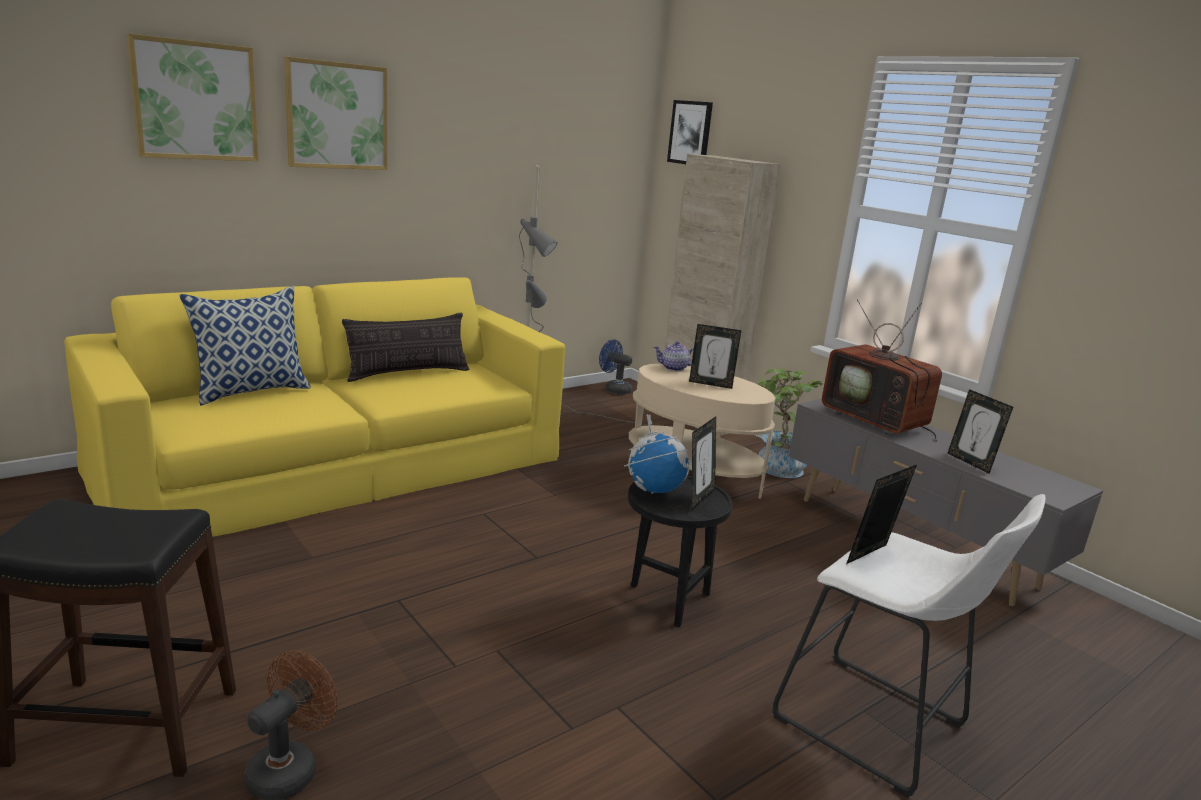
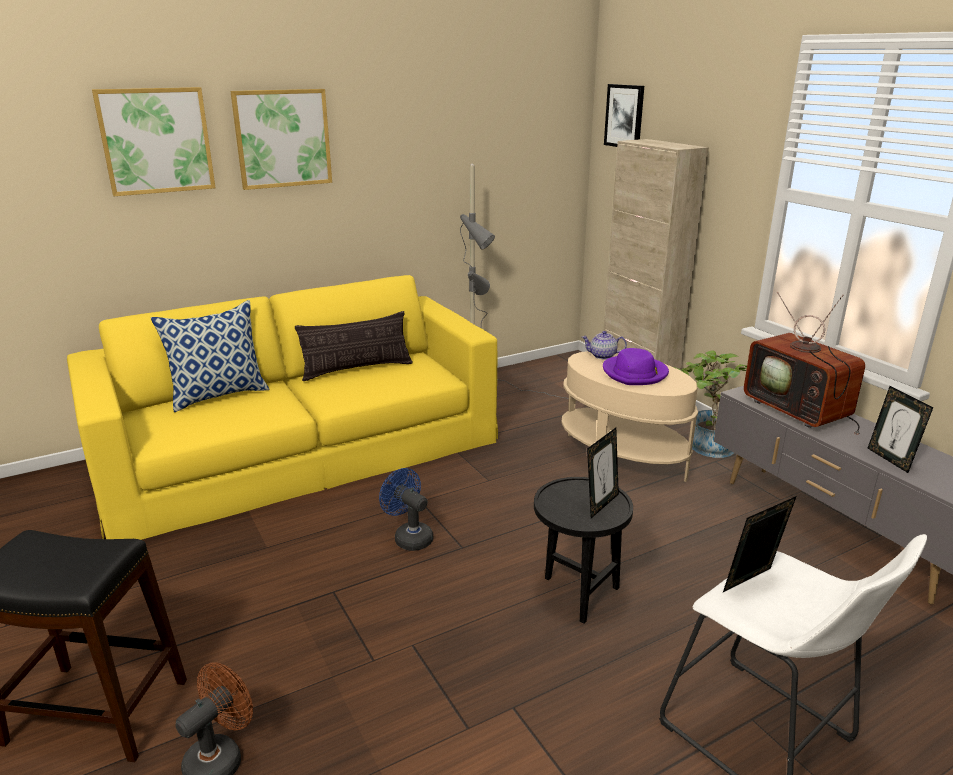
camera: 10 degrees right, 5 degrees up
blue fan [599,339,632,394] -> blue fan moved to [379,468,434,551]
globe [624,414,690,494] -> none
picture frame [689,324,741,389] -> purple hat [603,348,669,385]

